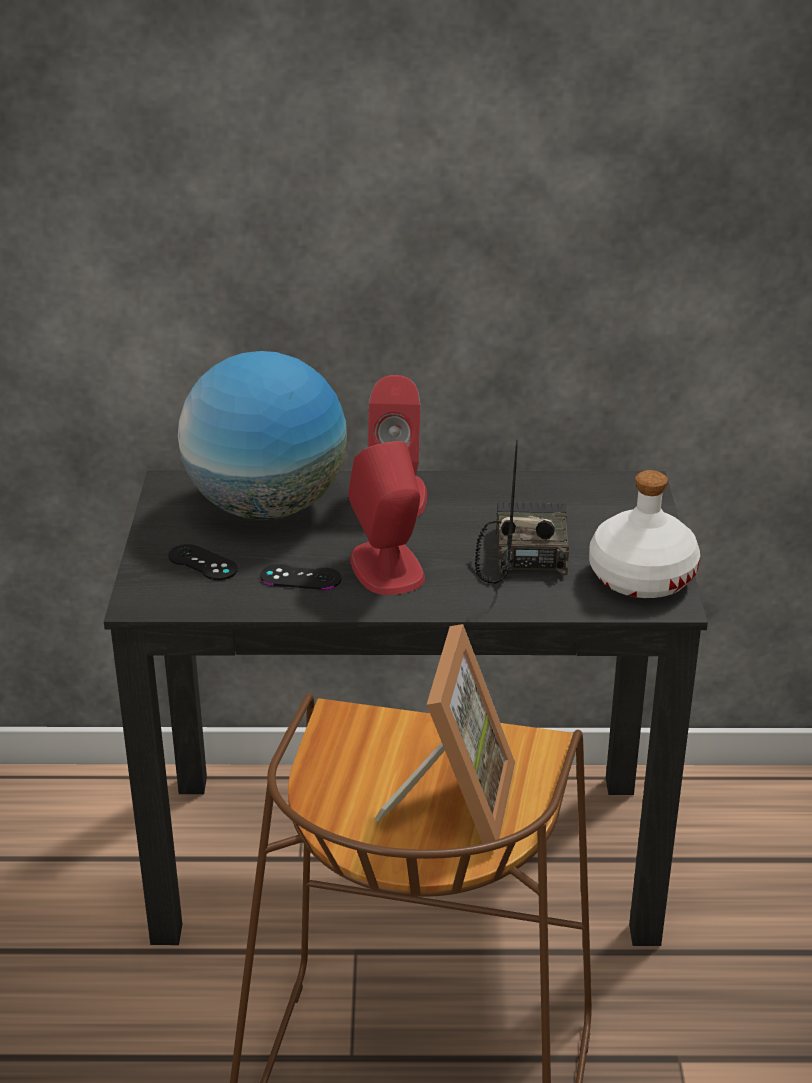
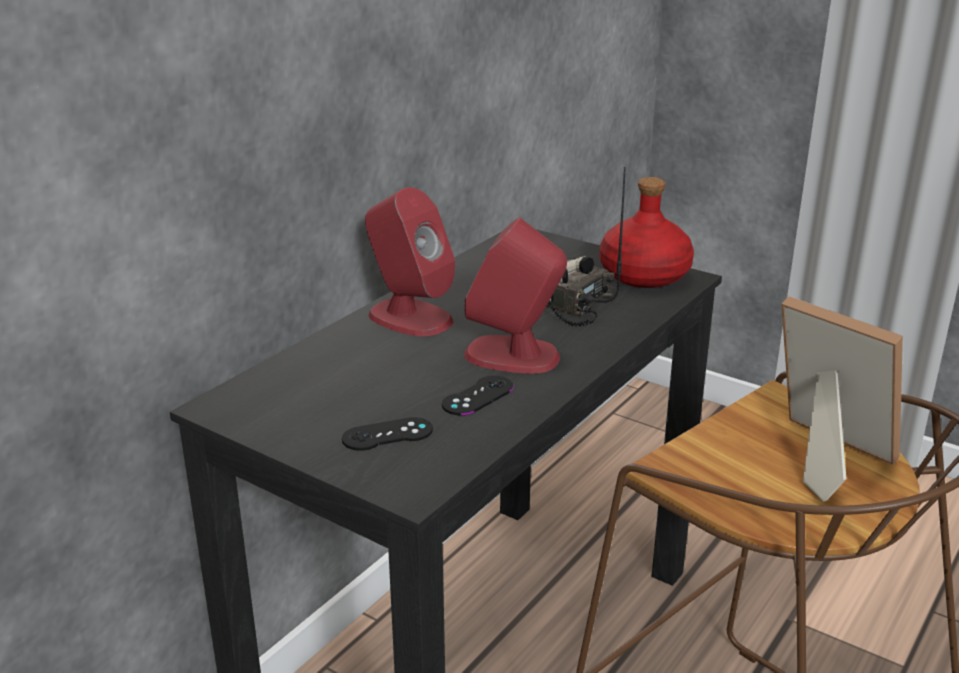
camera: 55 degrees left, 5 degrees down
globe [178,351,347,520] -> none
white bottle [589,470,700,598] -> red bottle [600,177,694,288]

